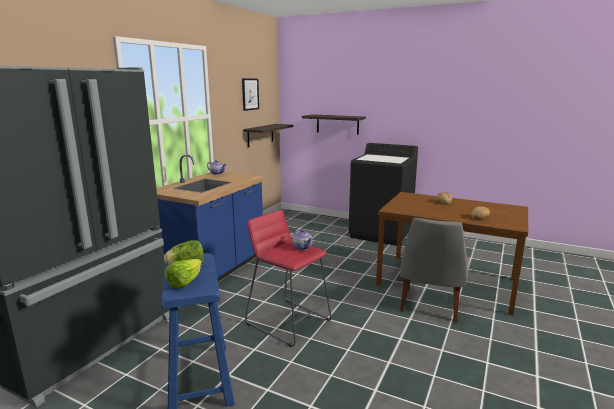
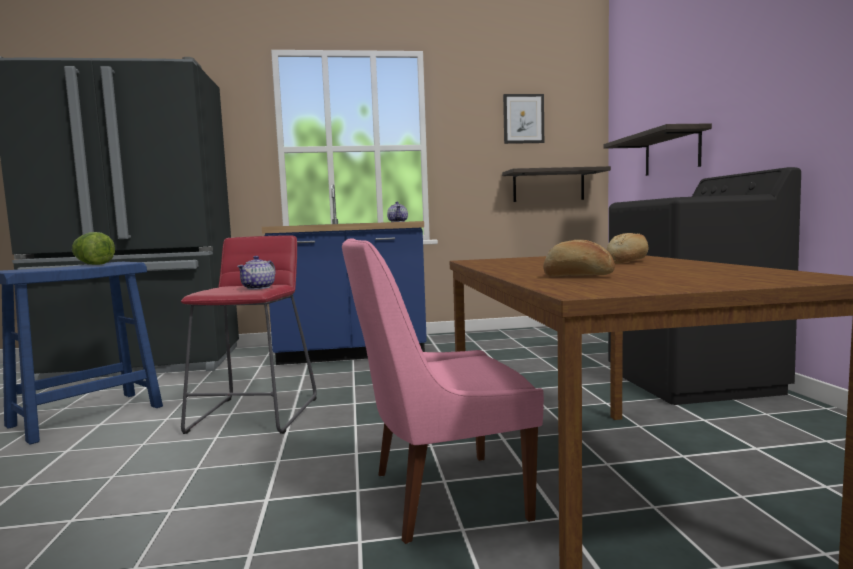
camera: 55 degrees right, 10 degrees down
lettuce [165,259,202,288] -> none
grey chair [400,218,469,322] -> pink chair [342,238,544,544]

